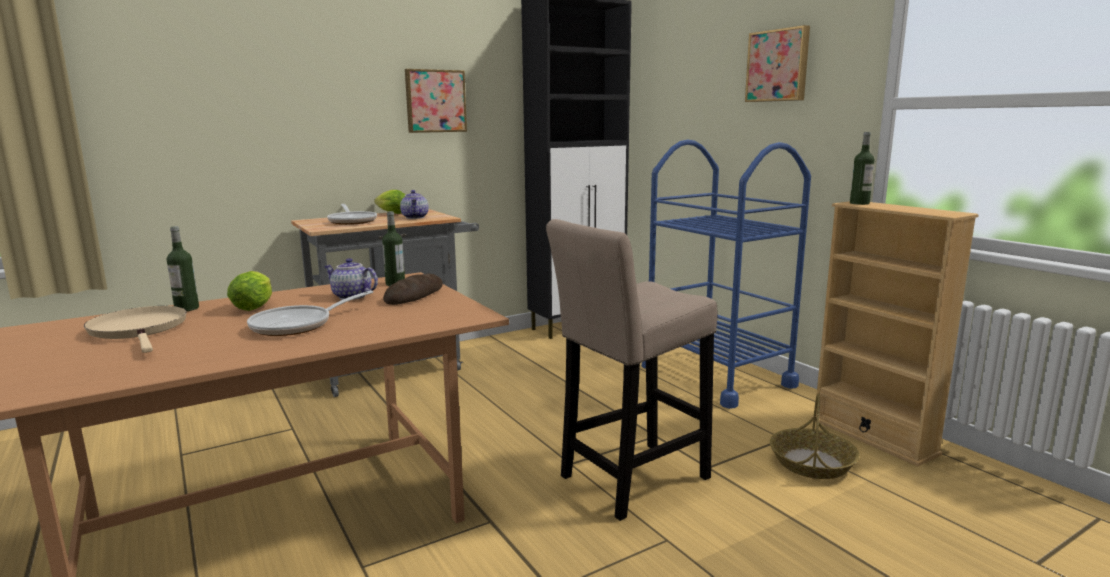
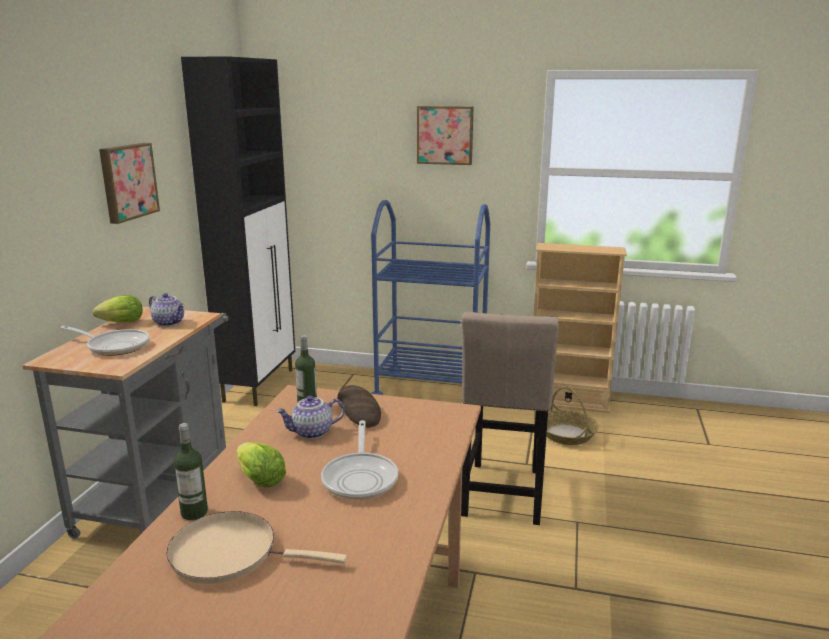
camera: 45 degrees left, 5 degrees up
bottle [850,132,875,205] -> none

